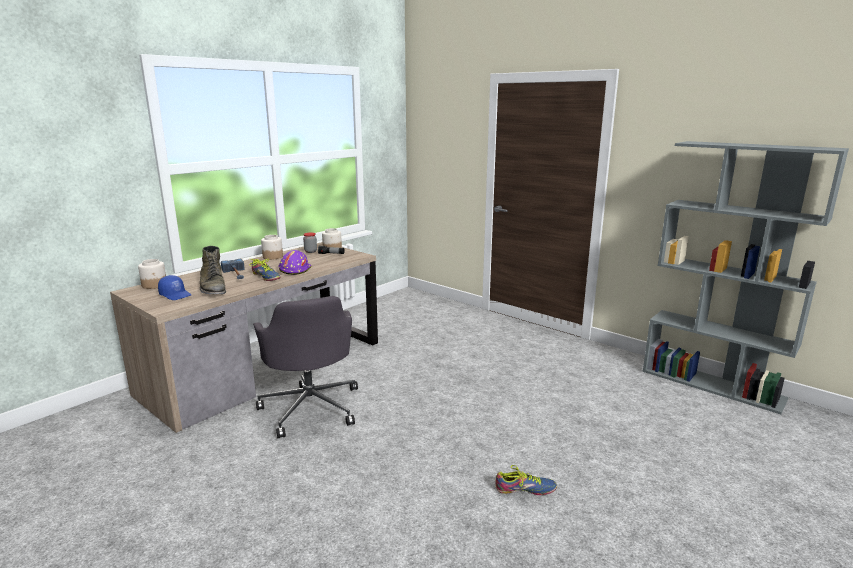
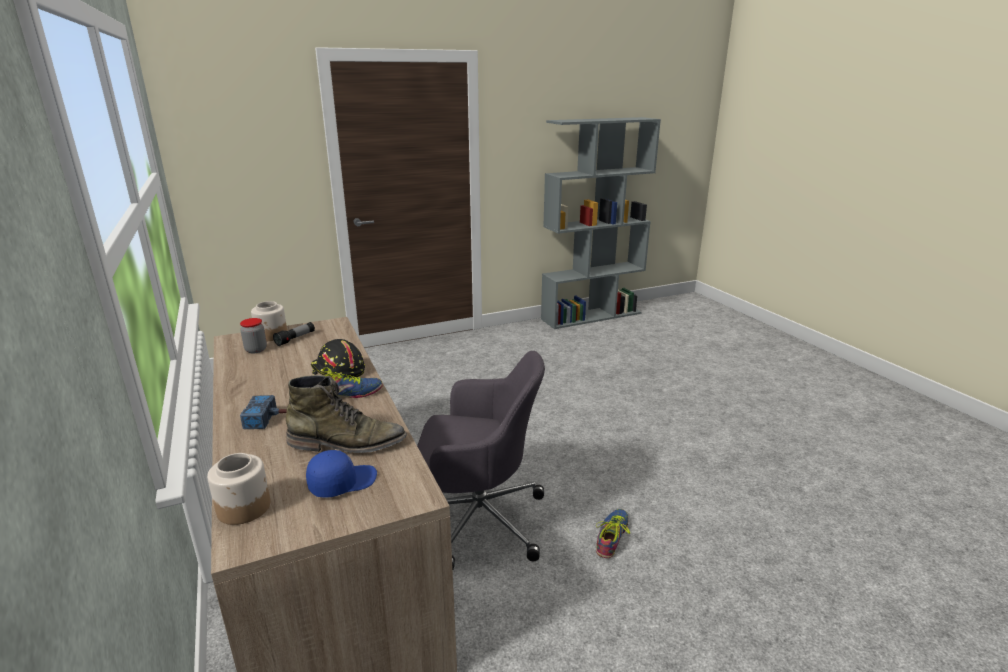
camera: 65 degrees left, 5 degrees up
jar [261,235,283,260] -> none
purple hard hat [278,250,312,275] -> black hard hat [311,339,365,378]
shoe [495,465,557,495] -> shoe moved to [596,509,630,558]

